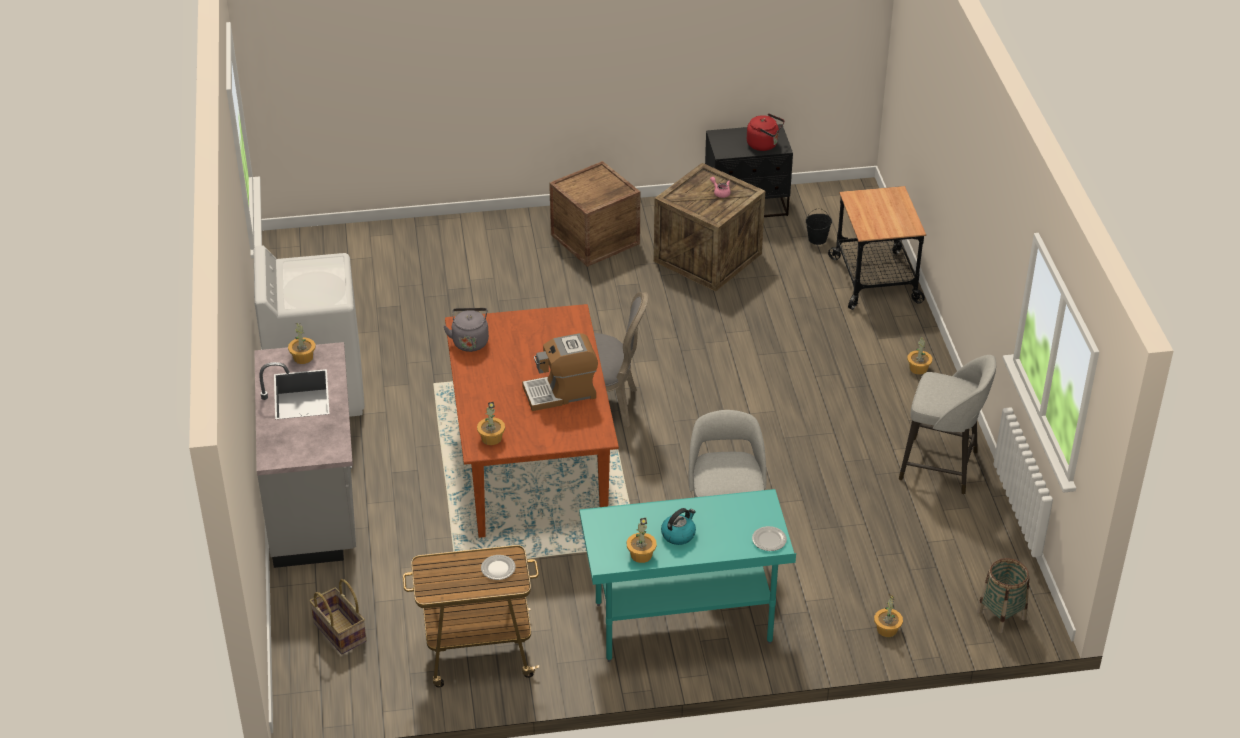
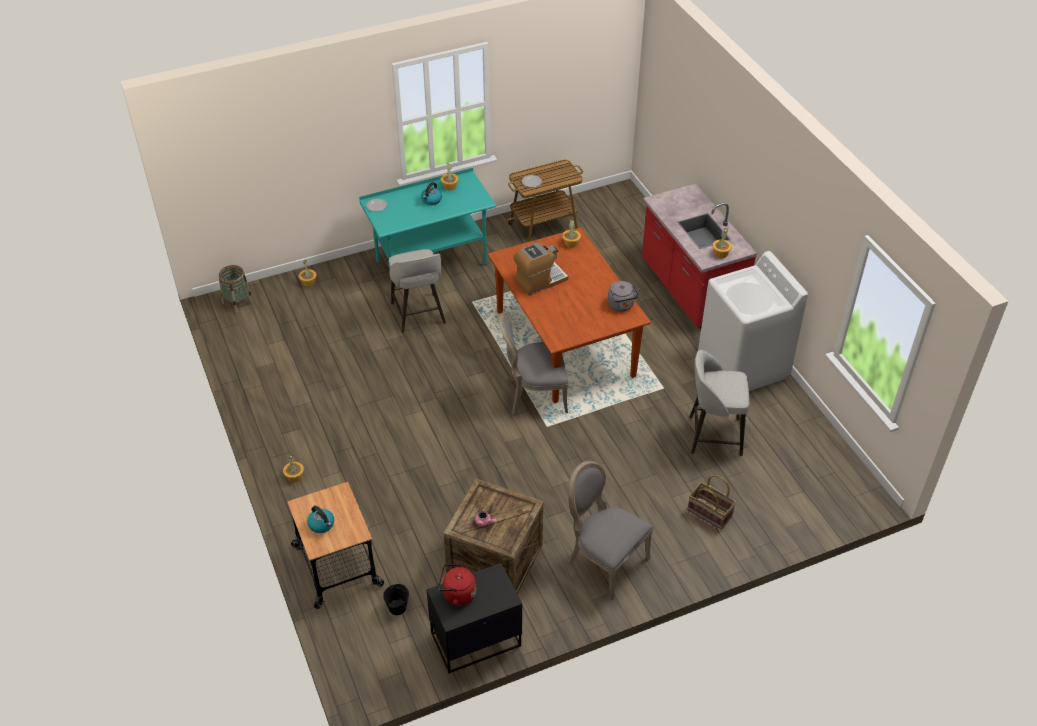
camera: 165 degrees right, 5 degrees up
grey counter [254,342,356,568] -> red counter [642,184,757,329]
basket [310,579,367,654] -> basket moved to [687,475,736,529]
crate [549,161,640,267] -> grey chair [568,461,653,601]
grey stool [899,355,996,494] -> grey stool moved to [689,350,750,456]
none -> kettle [307,506,334,533]

